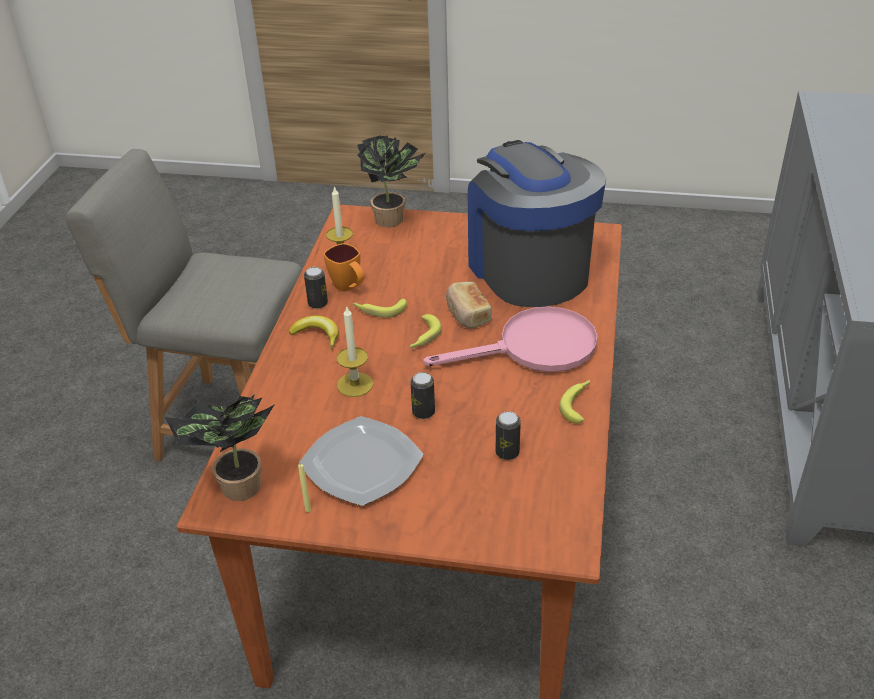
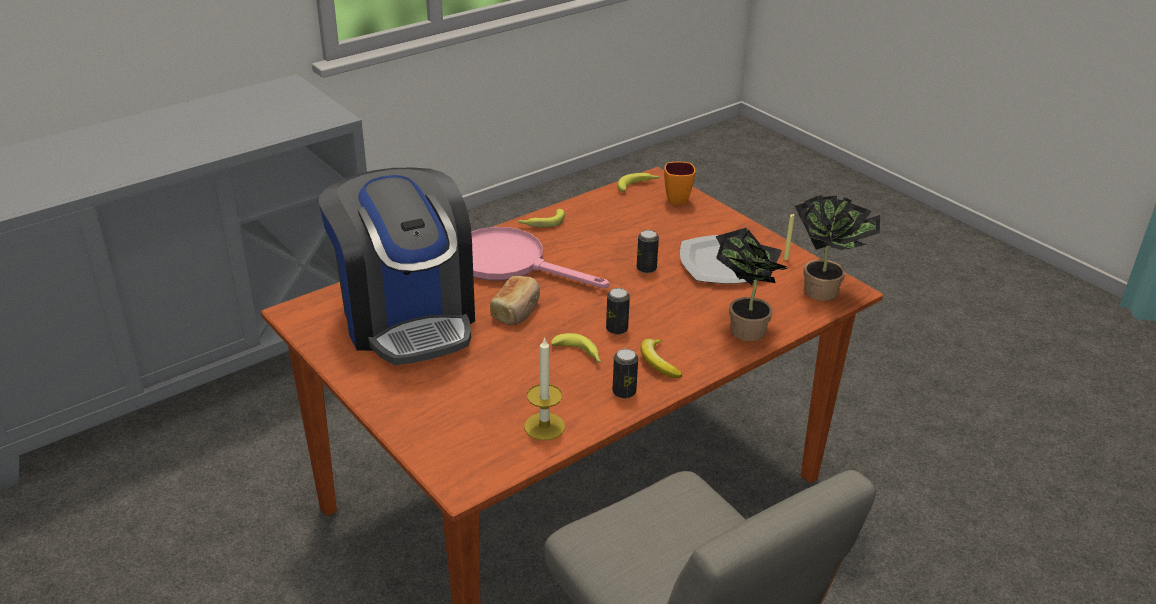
camera: 140 degrees left, 5 degrees down
orange mug [323,243,364,292] -> orange mug moved to [664,162,695,205]
candle [336,307,373,397] -> none
potted plant [357,135,425,227] -> potted plant moved to [715,228,789,341]
banana [410,314,442,348] -> banana moved to [618,173,660,192]
coffee machine [468,140,606,307] -> coffee machine turned 45 degrees counterclockwise [319,168,475,365]
can [496,411,521,460] -> can moved to [606,288,630,335]

